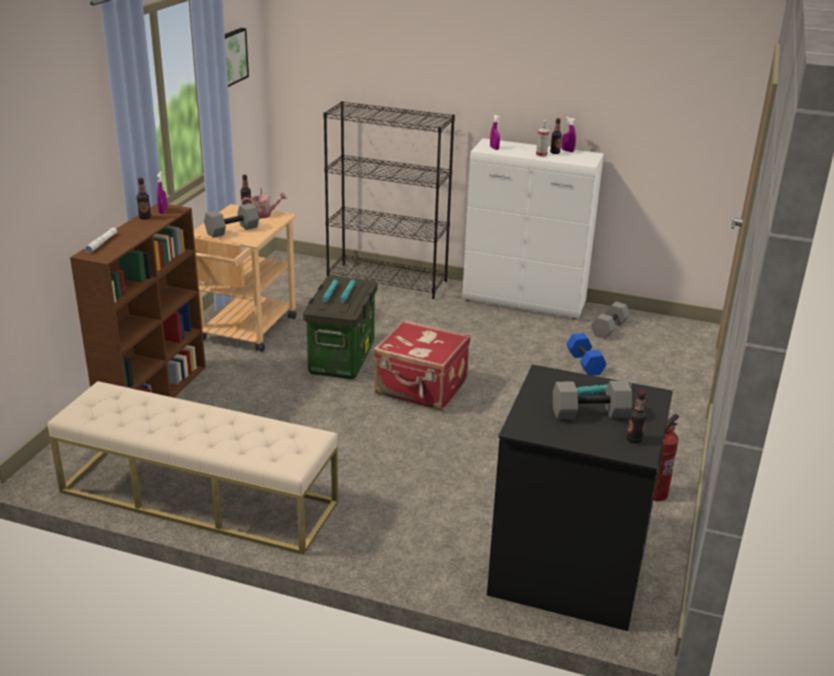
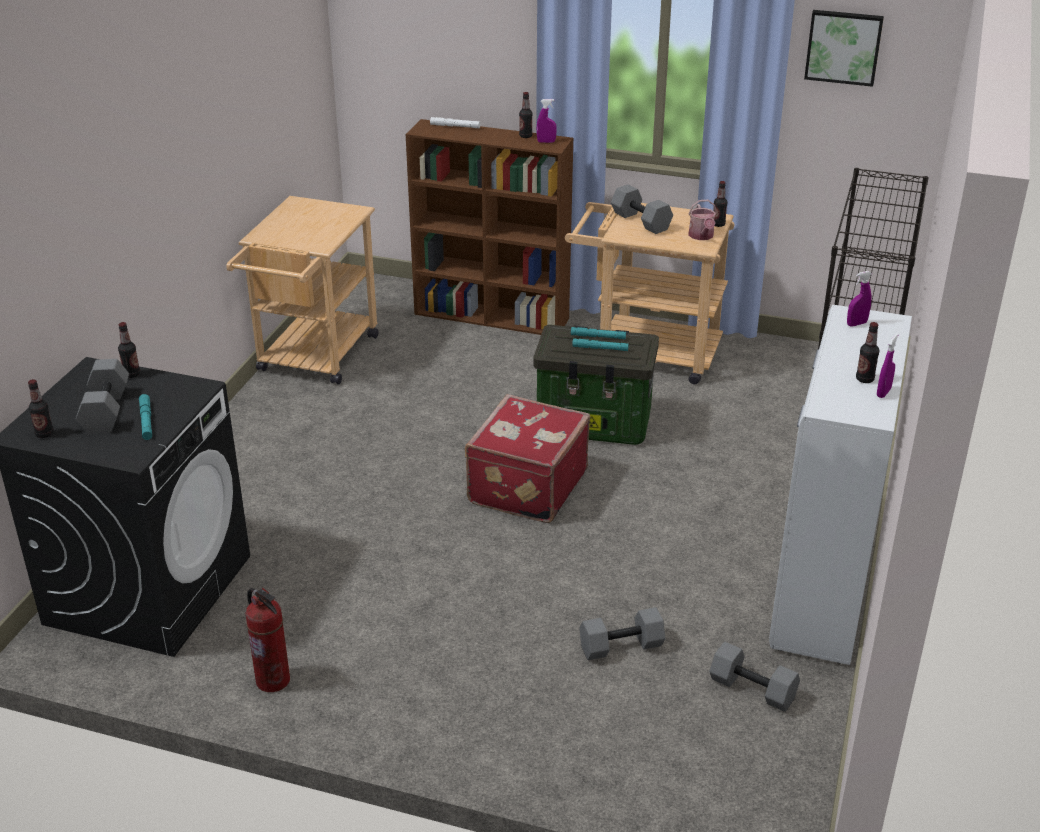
camera: 90 degrees right, 5 degrees up
beige bench [48,381,338,555] -> beige cart [226,196,379,384]
spray bottle [536,120,549,157] -> none
blue dumbbell [567,333,607,375] -> grey dumbbell [579,607,665,660]
none -> bottle [118,322,140,378]

